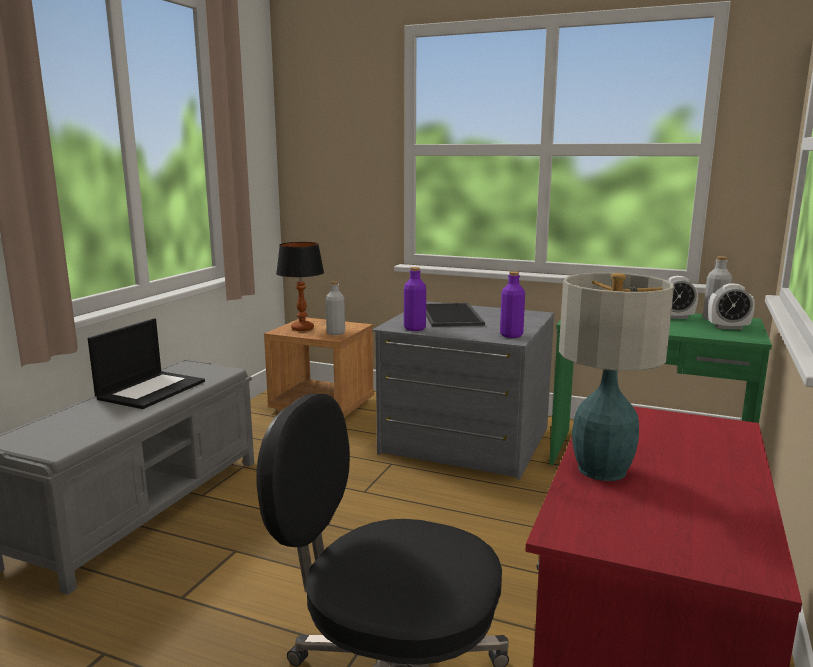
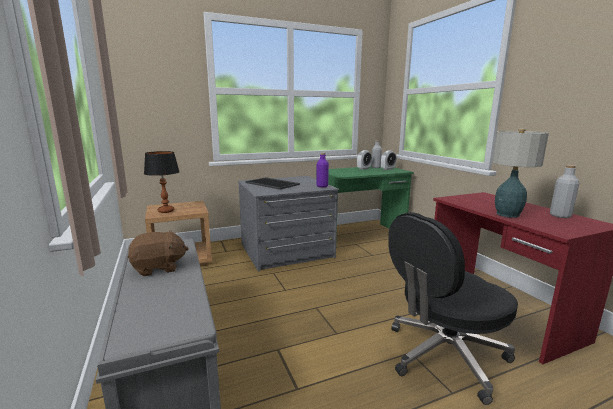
camera: 45 degrees left, 0 degrees up
laptop [88,318,205,409] -> brown plush toy [128,230,189,276]
grey bottle [326,281,345,335] -> grey bottle moved to [550,165,579,218]
purple bottle [404,267,426,331] -> none

